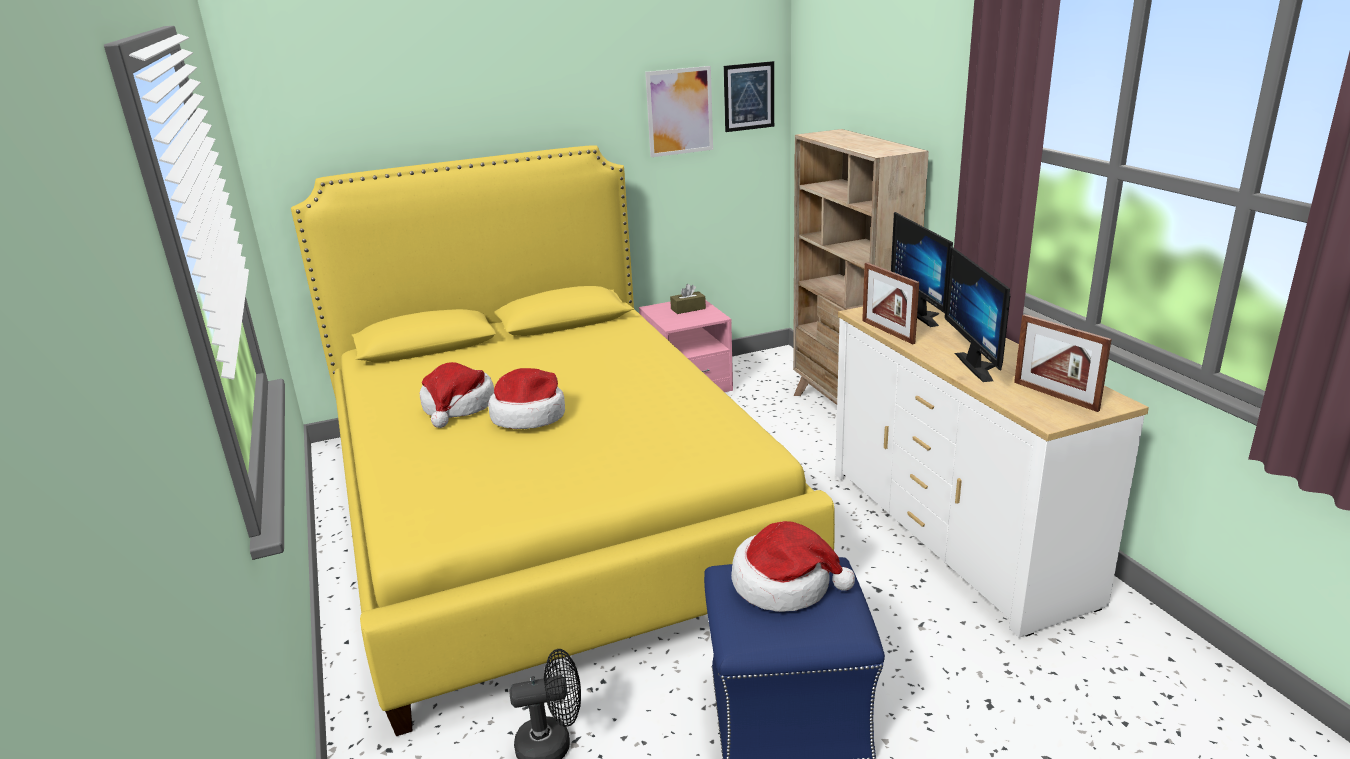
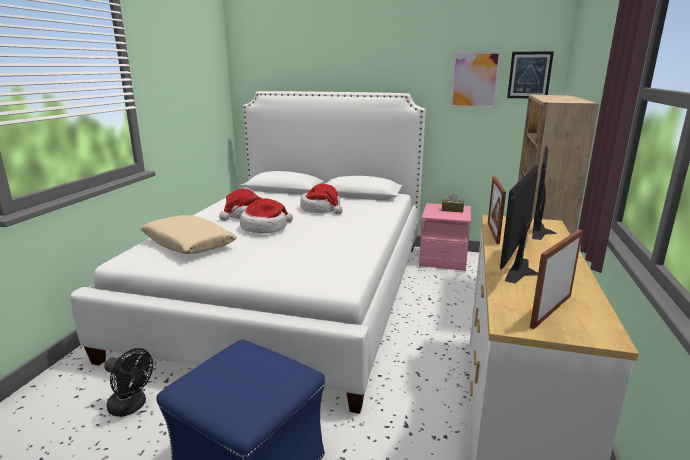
camera: 35 degrees right, 5 degrees down
yellow bed [291,145,835,736] -> white bed [70,91,426,414]
hat [731,521,855,612] -> hat moved to [300,184,343,215]
picture frame [1014,314,1112,412] -> picture frame turned 45 degrees clockwise [530,229,583,329]
none -> beige pillow [140,215,237,254]

